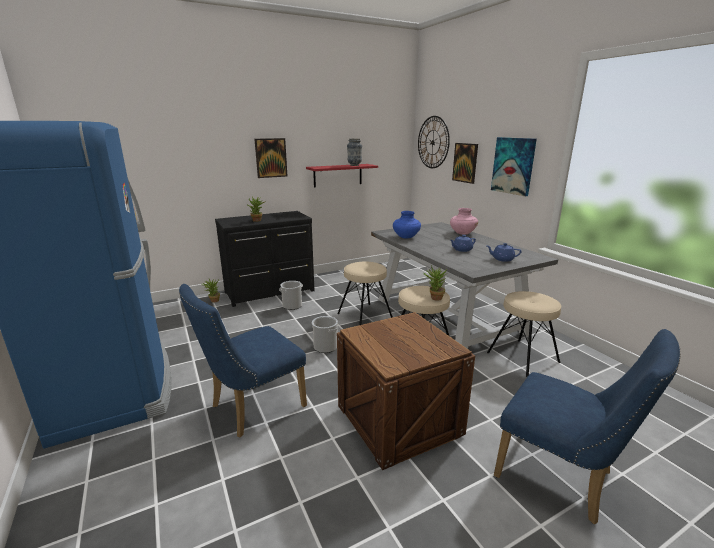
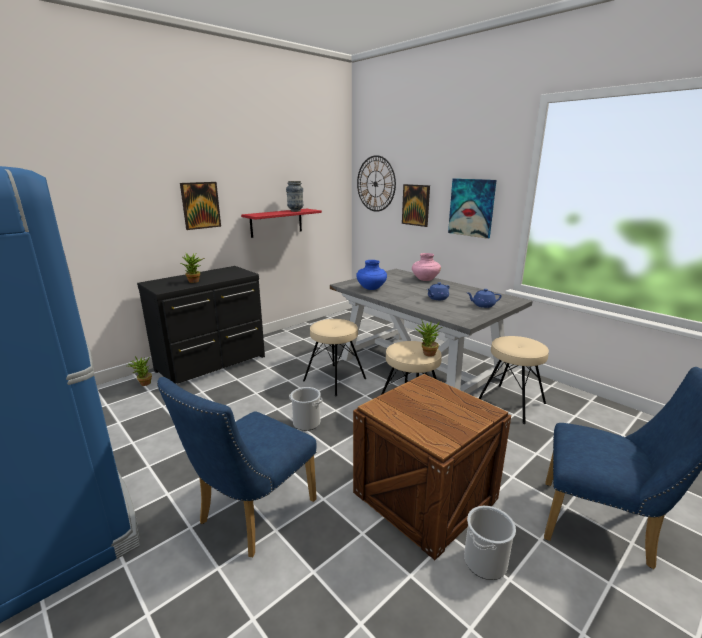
camera: 15 degrees left, 0 degrees up
bucket [279,281,303,310] -> bucket moved to [464,506,516,580]

